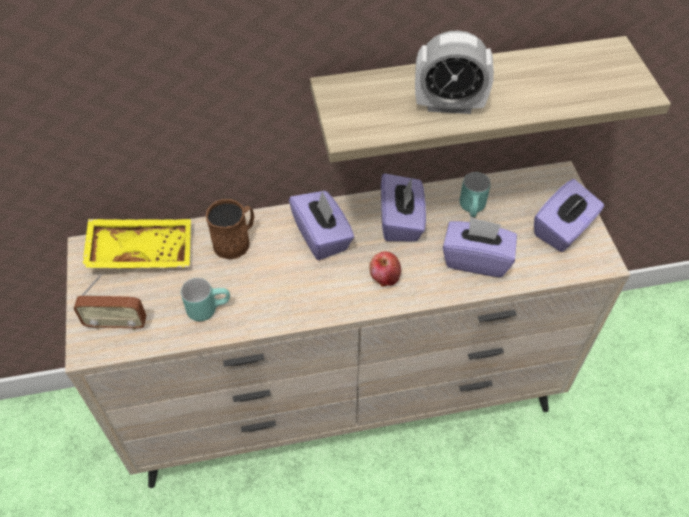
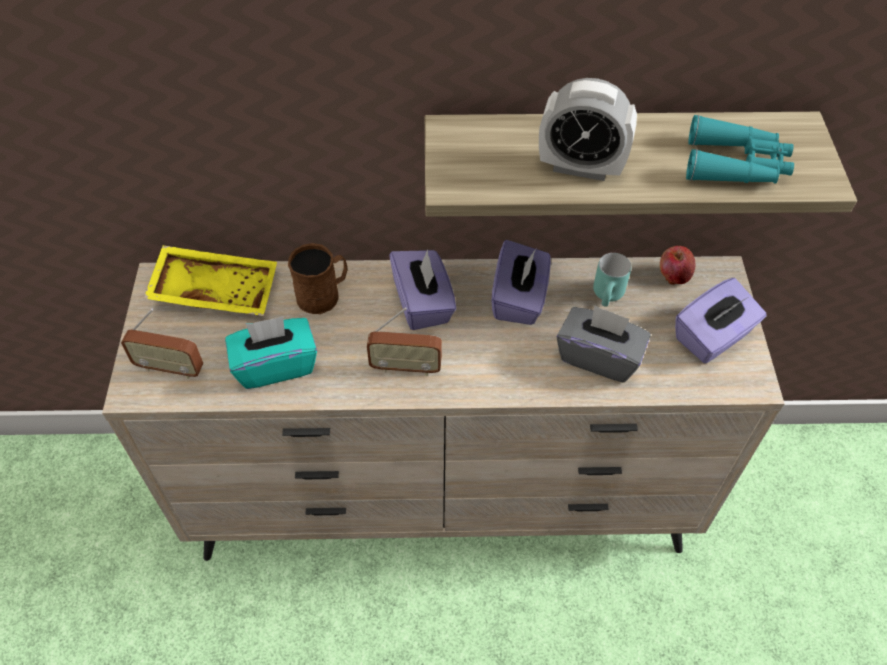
camera: 10 degrees right, 0 degrees up
turquoise mug [181,278,230,321] -> turquoise tissue box [225,317,317,389]
apple [369,251,401,287] -> apple moved to [660,246,696,285]
purple tissue box [443,217,517,277] -> grey tissue box [557,305,650,382]
none -> radio [367,307,442,376]
none -> turquoise binoculars [686,115,794,184]

